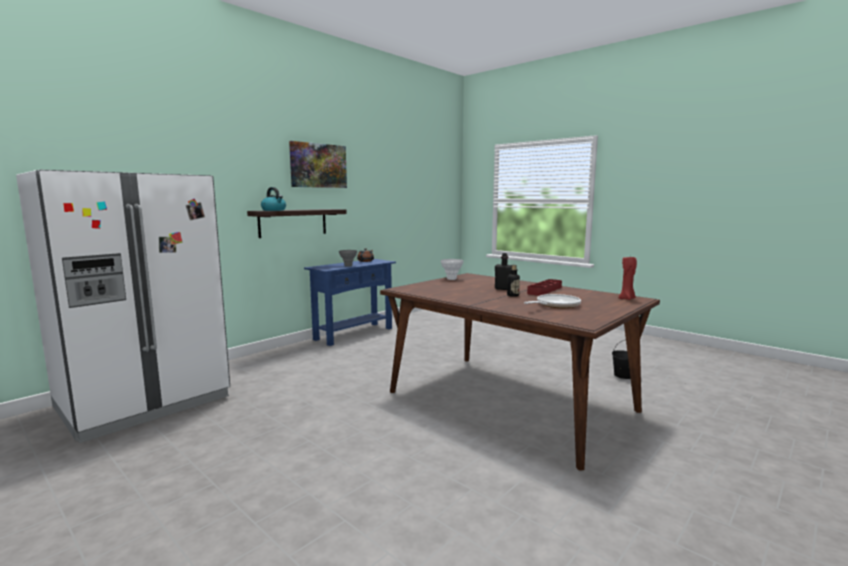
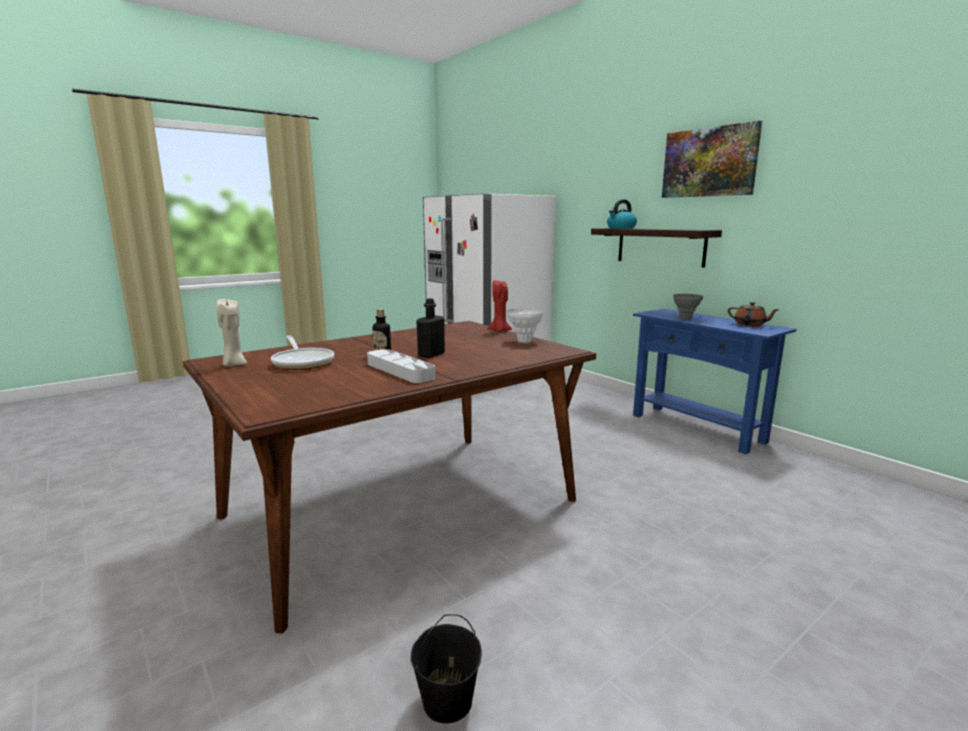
camera: 100 degrees right, 5 degrees up
red tray [527,279,562,296] -> grey tray [367,349,435,383]
red candle [619,257,637,300] -> red candle moved to [488,279,512,332]
none -> beige candle [216,298,247,367]

